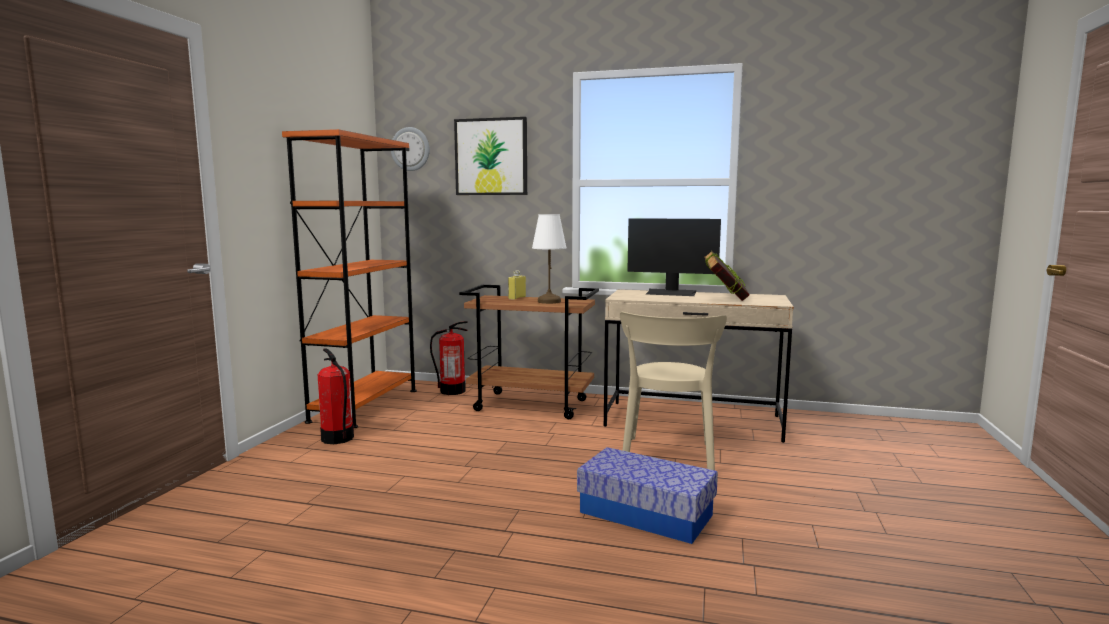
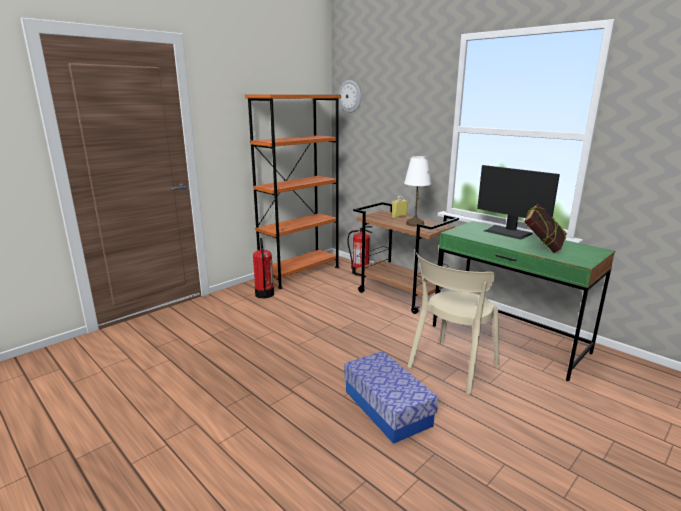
camera: 30 degrees right, 10 degrees up
picture [454,117,527,195] -> none
beige desk [604,289,794,443] -> green desk [433,221,615,381]

